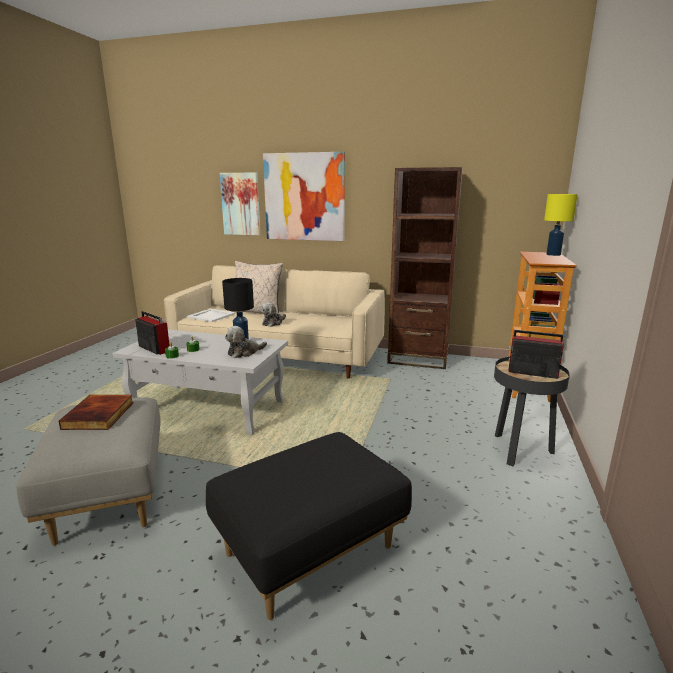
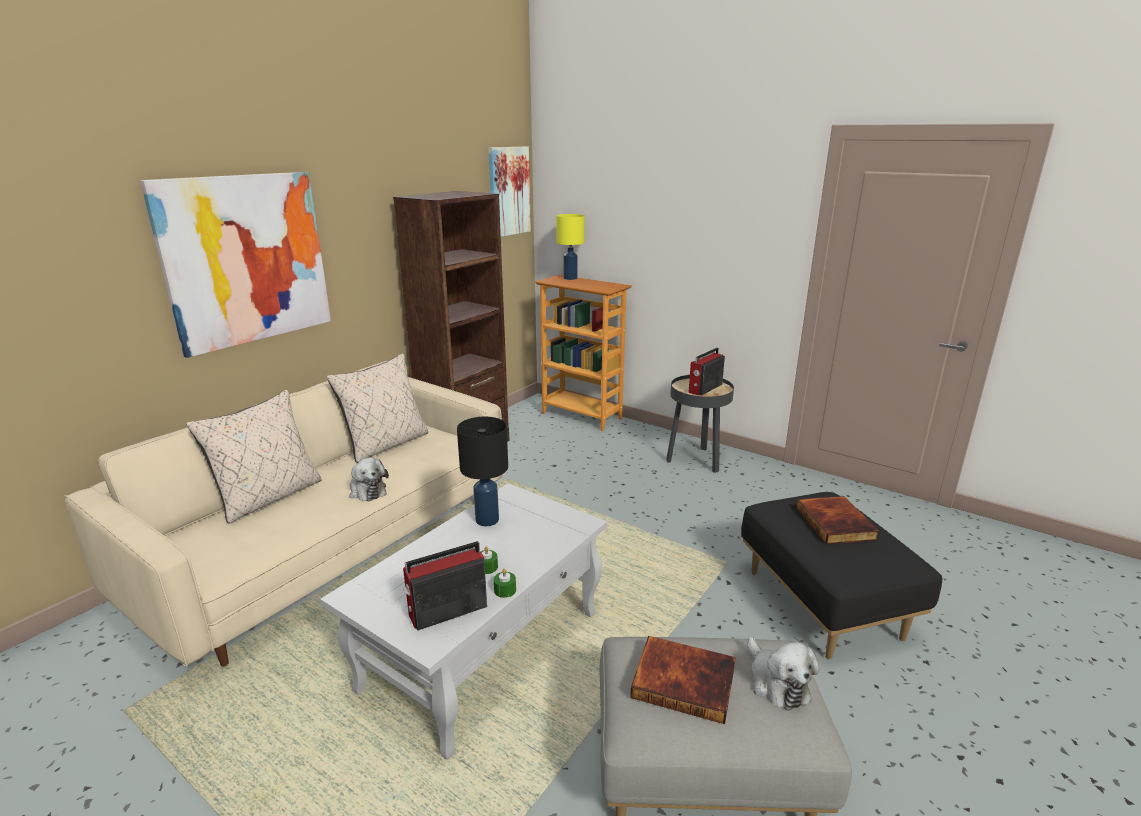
camera: 70 degrees left, 5 degrees up
white tray [186,309,235,322] -> none
picture [220,172,261,235] -> picture moved to [488,147,531,237]
plush toy [225,326,267,358] -> plush toy moved to [747,636,819,711]
none -> beige pillow [327,354,428,463]
none -> book [796,496,879,544]

